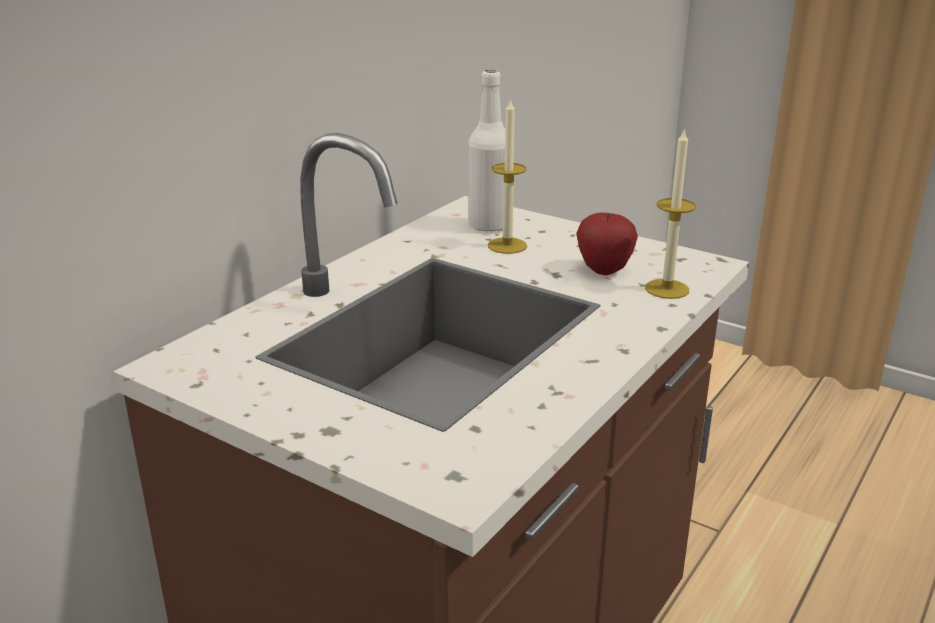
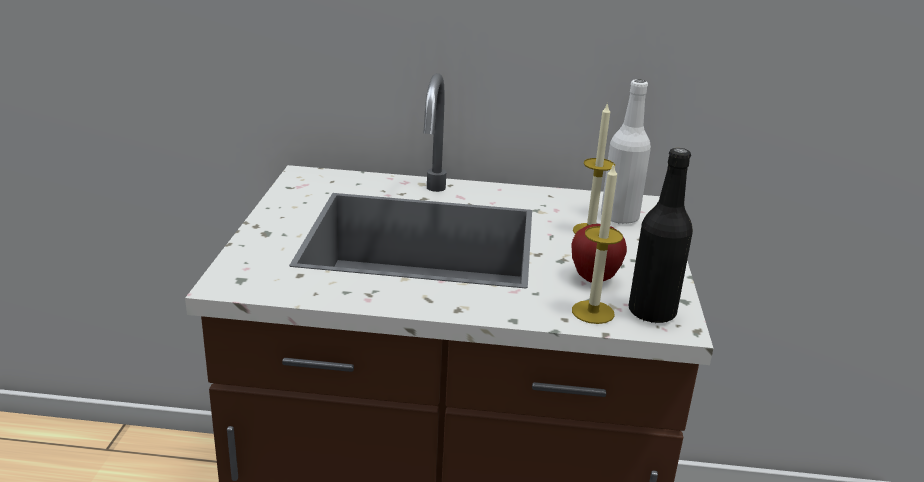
camera: 60 degrees right, 0 degrees up
none -> black bottle [628,148,693,323]

